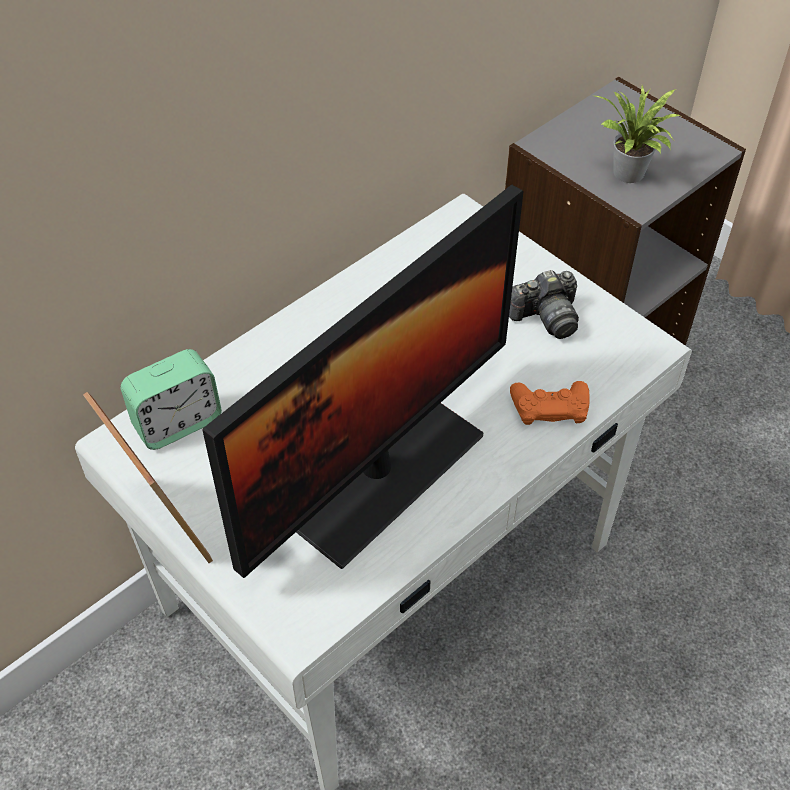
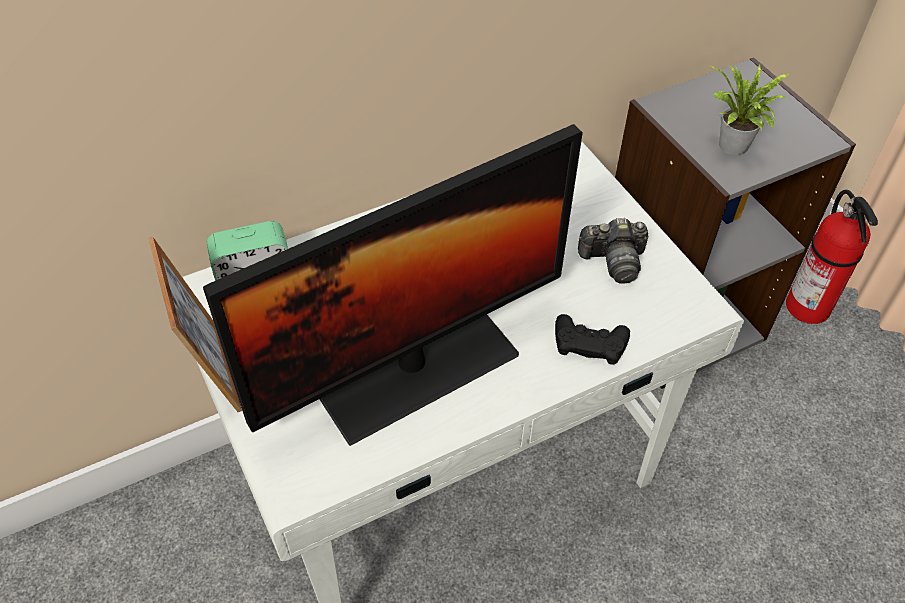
camera: 15 degrees right, 0 degrees up
orange game controller [510,381,590,425] -> black game controller [555,314,630,364]
none -> fire extinguisher [786,190,878,324]

